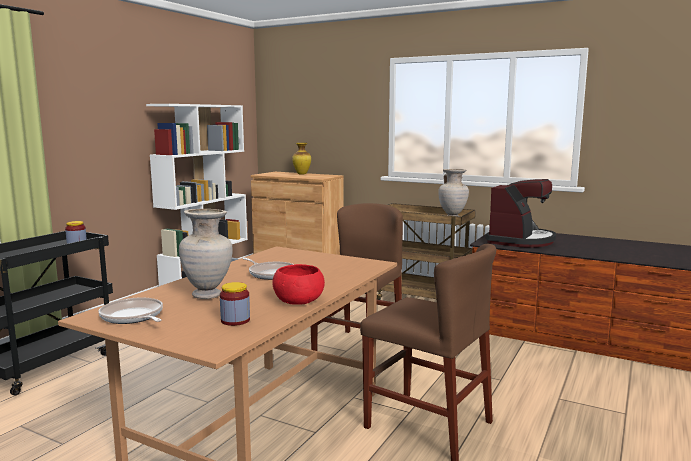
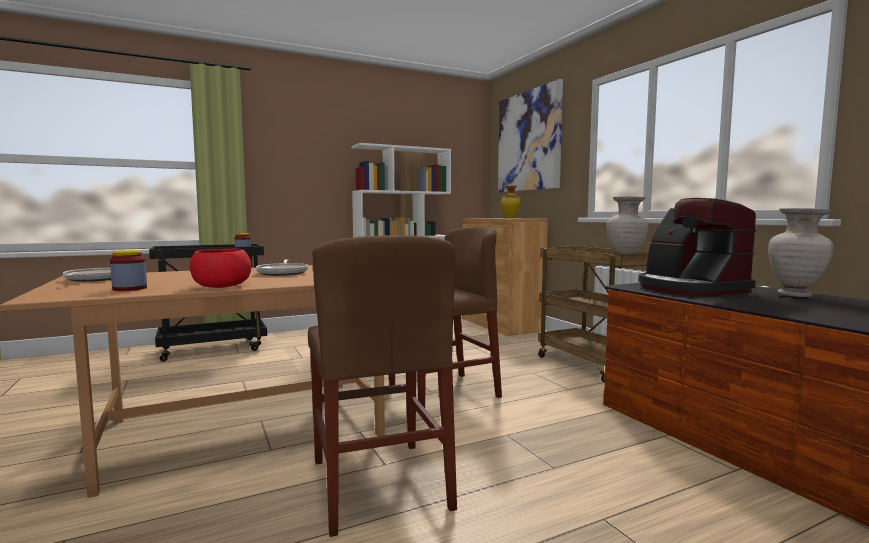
camera: 35 degrees right, 5 degrees down
beige vase [179,209,232,299] -> beige vase moved to [768,208,834,297]
coffee machine [486,179,556,248] -> coffee machine turned 90 degrees clockwise [638,198,757,296]
none -> picture [498,79,563,192]

